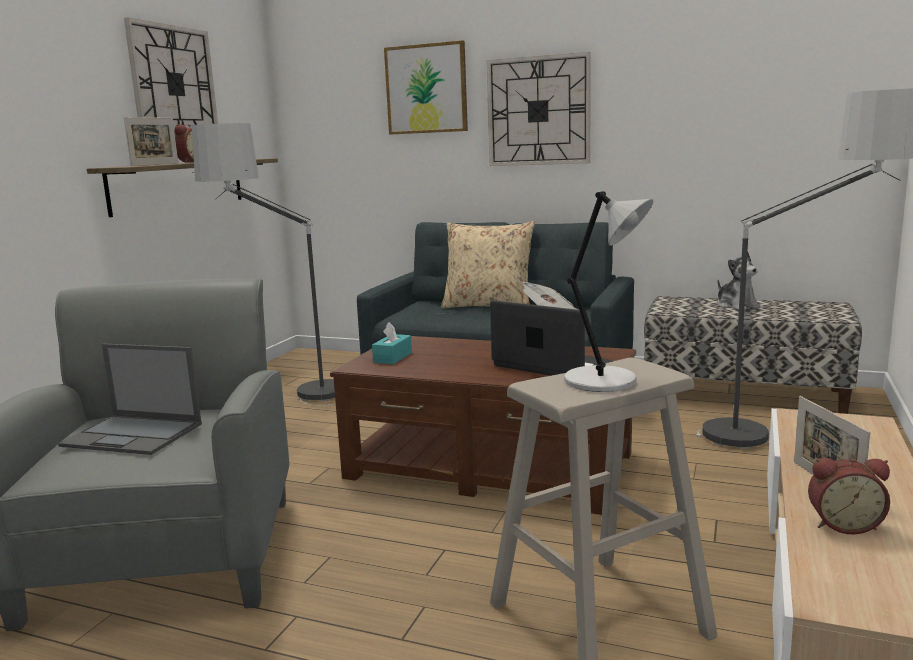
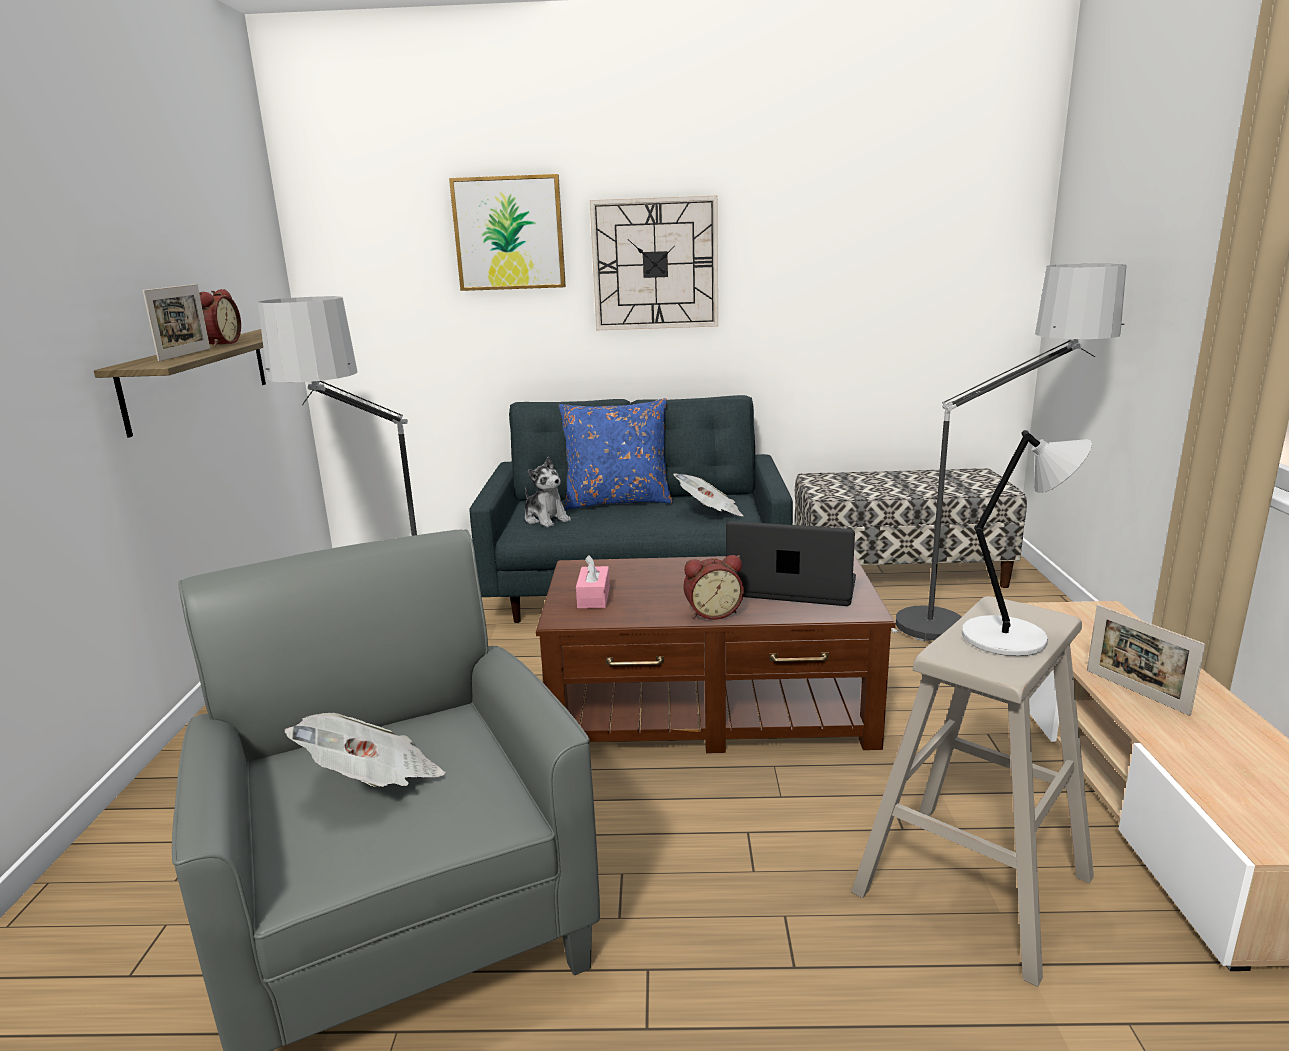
camera: 20 degrees left, 5 degrees up
laptop [58,344,202,455] -> newspaper [285,713,445,788]
wall clock [124,17,218,132] -> none
turquoise tissue box [372,322,412,364] -> pink tissue box [576,555,610,609]
beige pillow [441,221,535,308] -> blue pillow [559,398,673,510]
plush toy [717,251,761,310] -> plush toy moved to [525,456,571,527]
alarm clock [808,458,890,534] -> alarm clock moved to [684,555,744,620]

